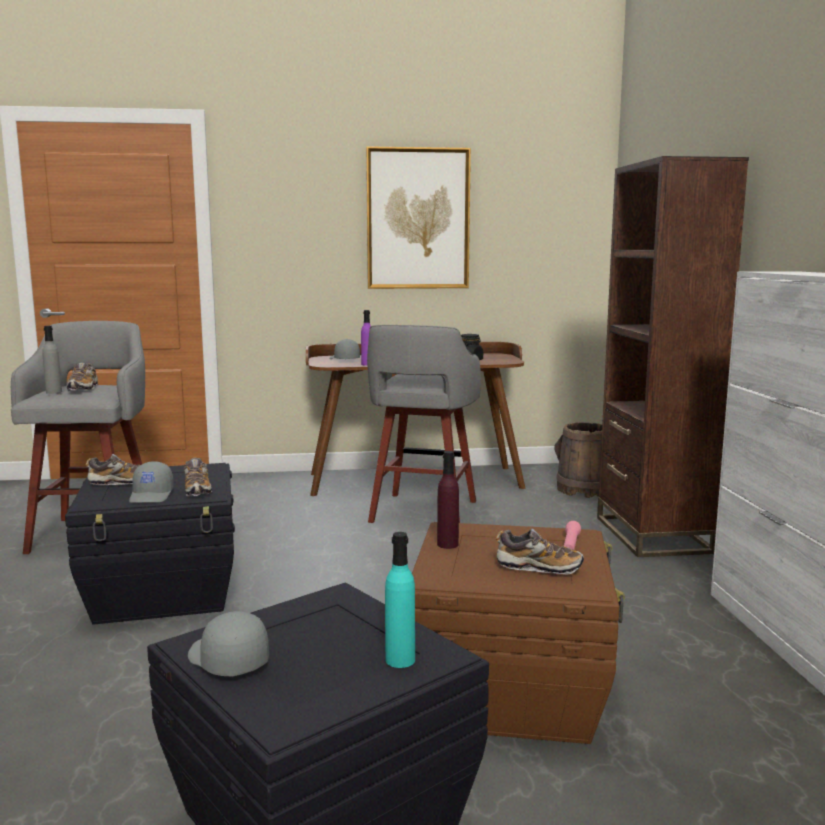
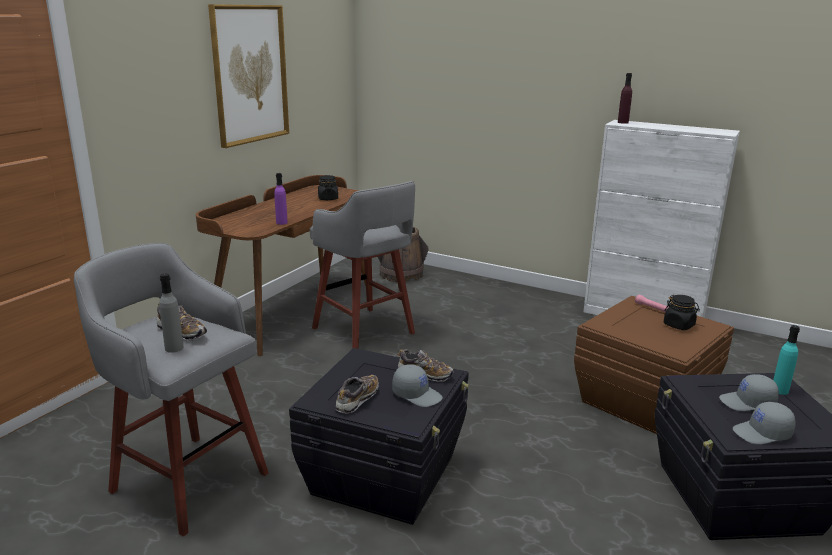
camera: 55 degrees left, 10 degrees up
grey cap [329,339,360,359] -> grey cap moved to [719,374,779,411]
purple bottle [437,451,459,549] -> purple bottle moved to [618,73,632,124]
shoe [496,529,584,574] -> black jar [664,295,700,330]
brown bookcase [597,156,749,557] -> none

